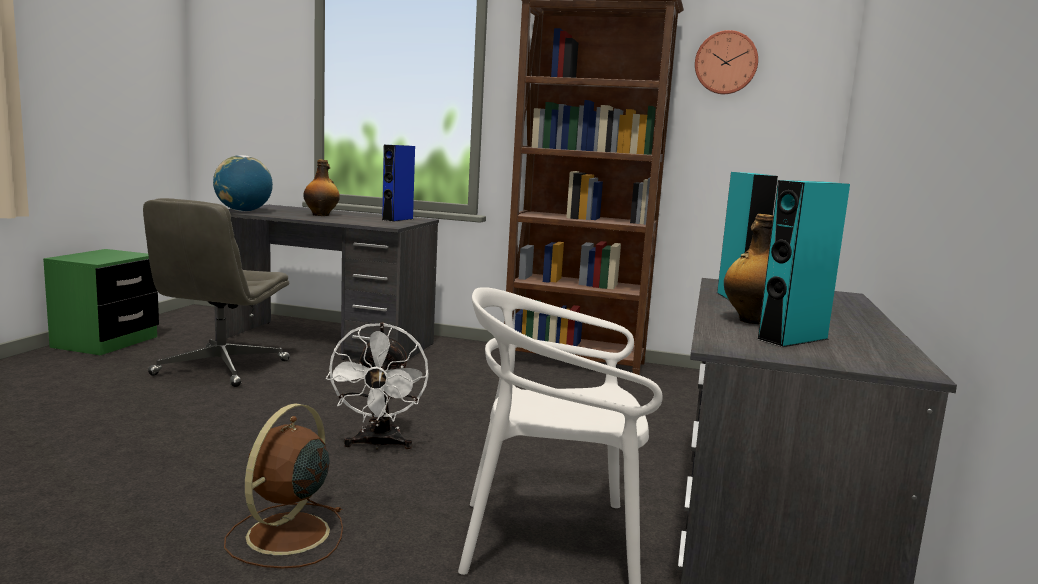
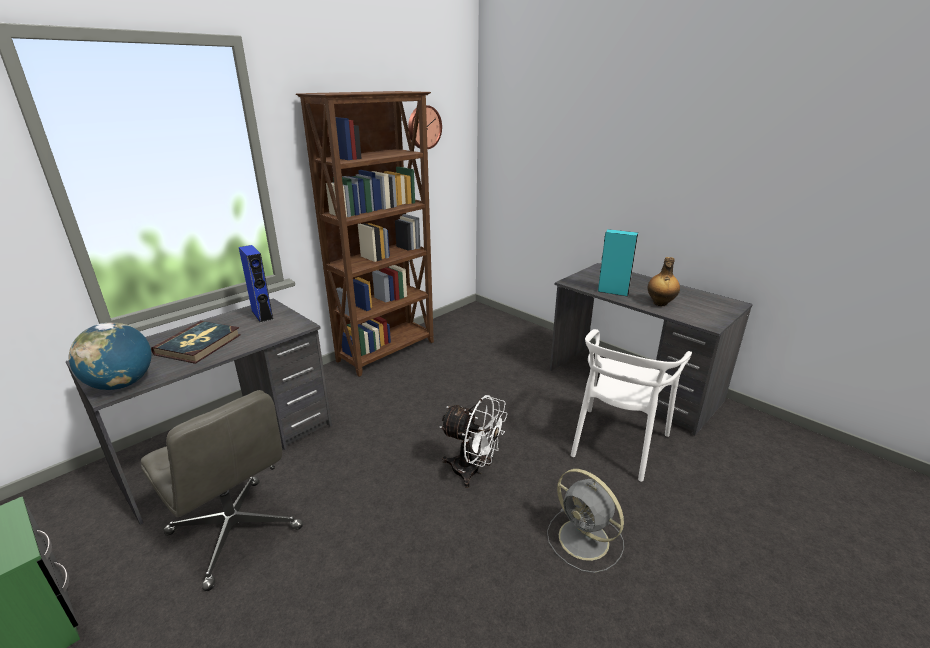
camera: 60 degrees left, 15 degrees up
brown fan [224,403,343,569] -> grey fan [547,469,624,573]
bottle [303,160,340,216] -> book [151,321,241,364]
turquoise speaker [756,180,850,347] -> none

